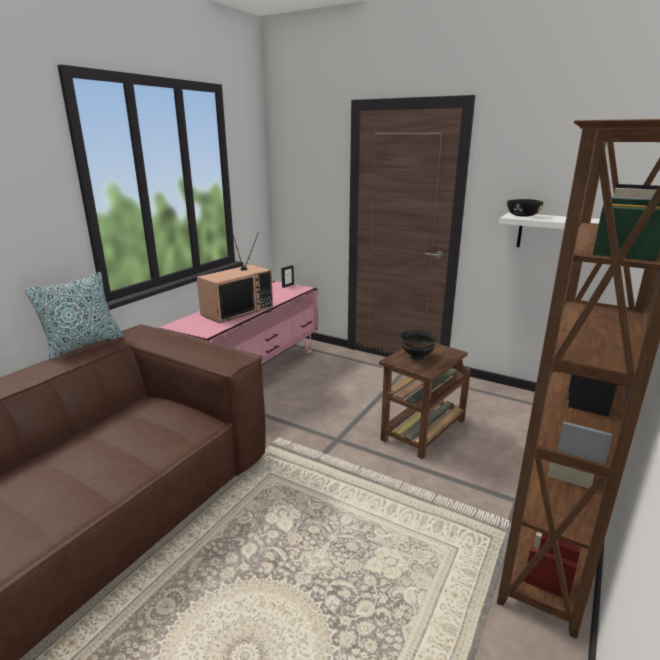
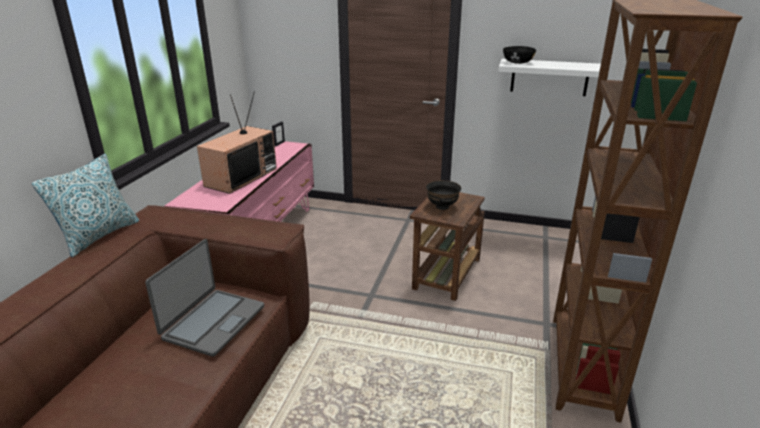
camera: 15 degrees left, 5 degrees up
none -> laptop [145,239,264,357]

